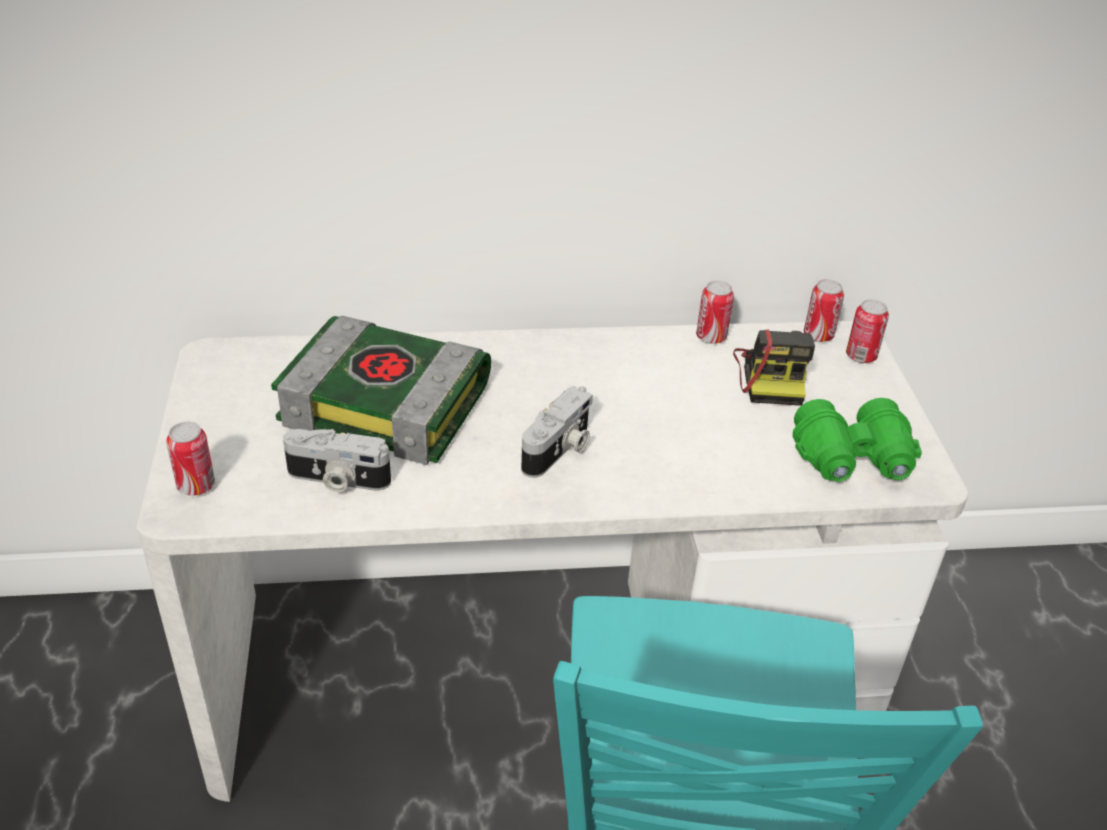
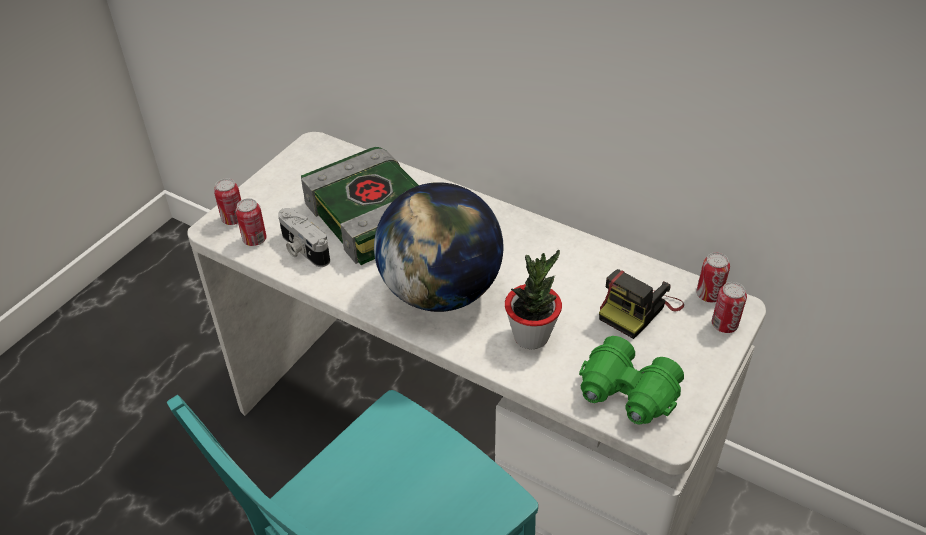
camera: 40 degrees right, 5 degrees up
camera [521,386,593,478] -> globe [374,182,503,312]
can [696,280,734,344] -> can moved to [235,198,267,246]
none -> potted plant [505,250,562,349]

